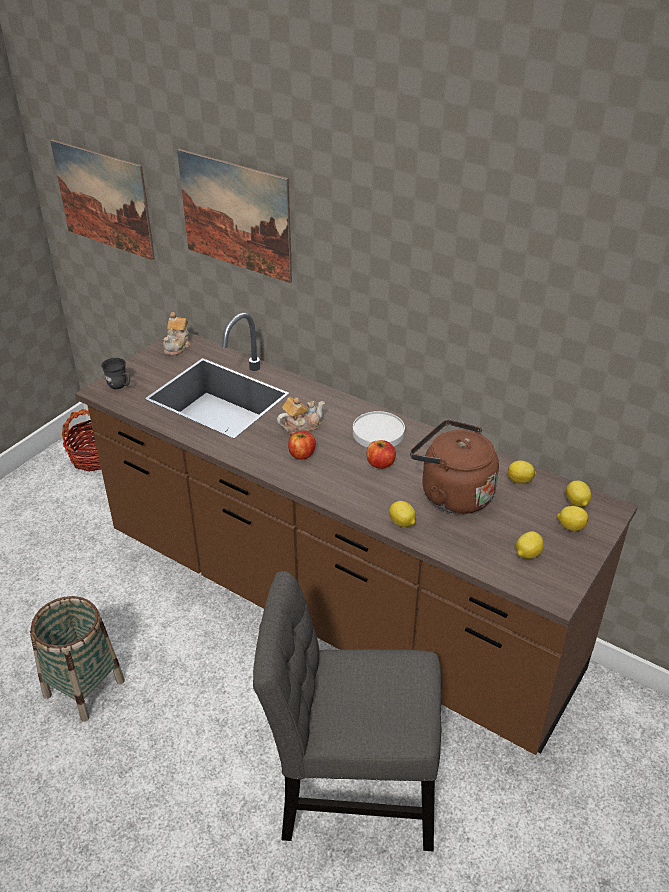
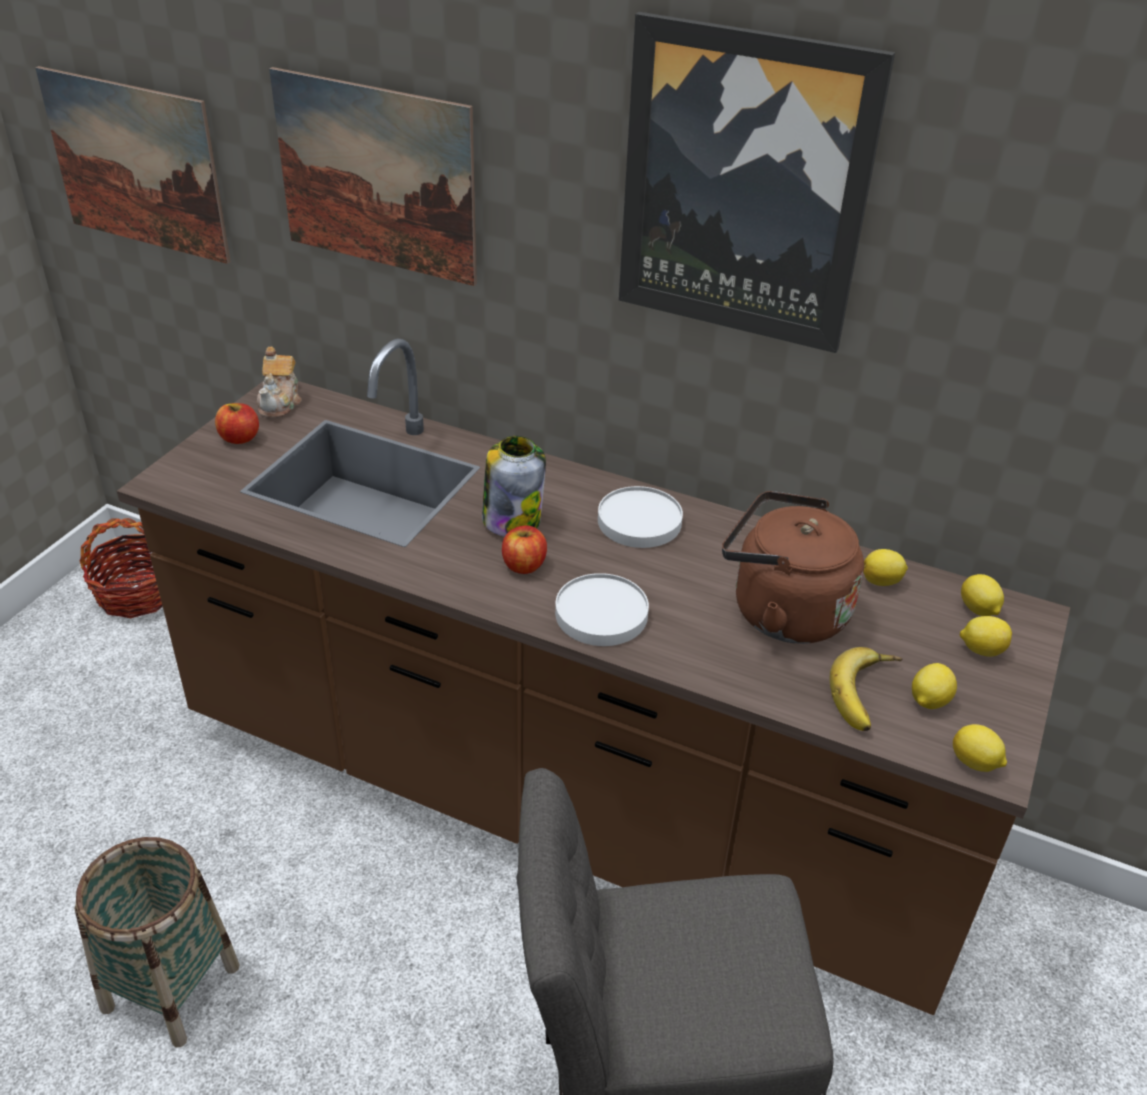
camera: 10 degrees left, 0 degrees up
grey mug [101,358,130,389] -> none
teapot [277,397,325,435] -> jar [482,436,546,537]
apple [366,440,396,469] -> apple moved to [215,403,259,444]
lemon [389,501,416,527] -> lemon moved to [953,724,1007,772]
none -> white plate [555,573,649,646]
none -> picture [619,12,895,353]
none -> banana [830,647,903,731]

